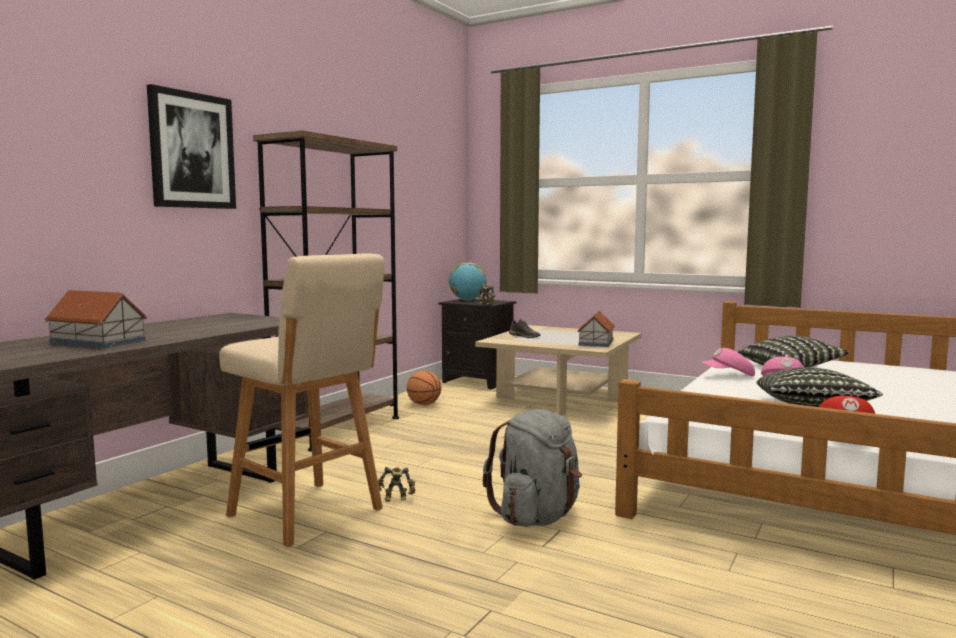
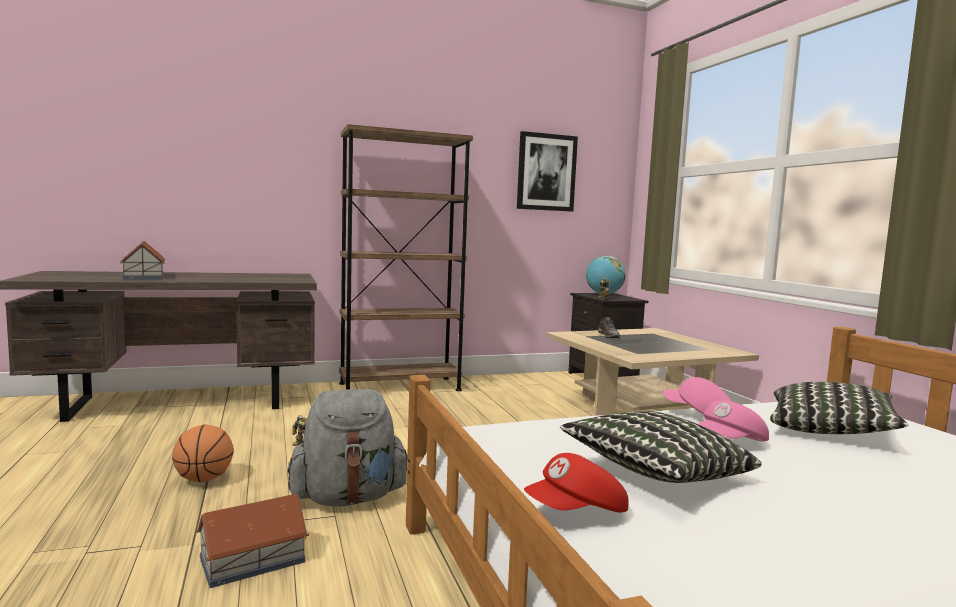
camera: 40 degrees right, 0 degrees up
picture [147,84,236,209] -> picture moved to [517,131,578,212]
beige stool [219,254,384,547] -> none
basketball [407,370,441,405] -> basketball moved to [172,425,234,482]
toy house [577,310,615,347] -> toy house moved to [196,494,309,588]

